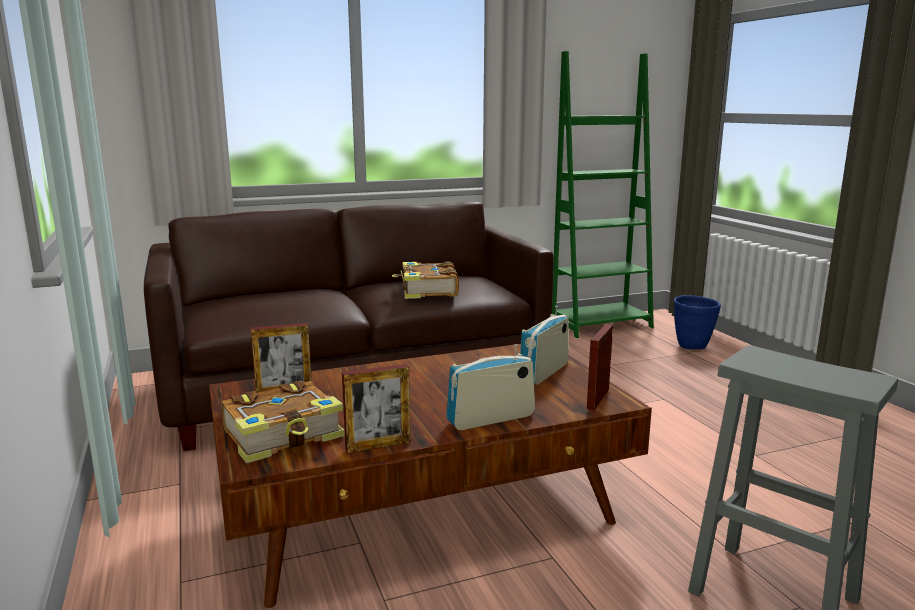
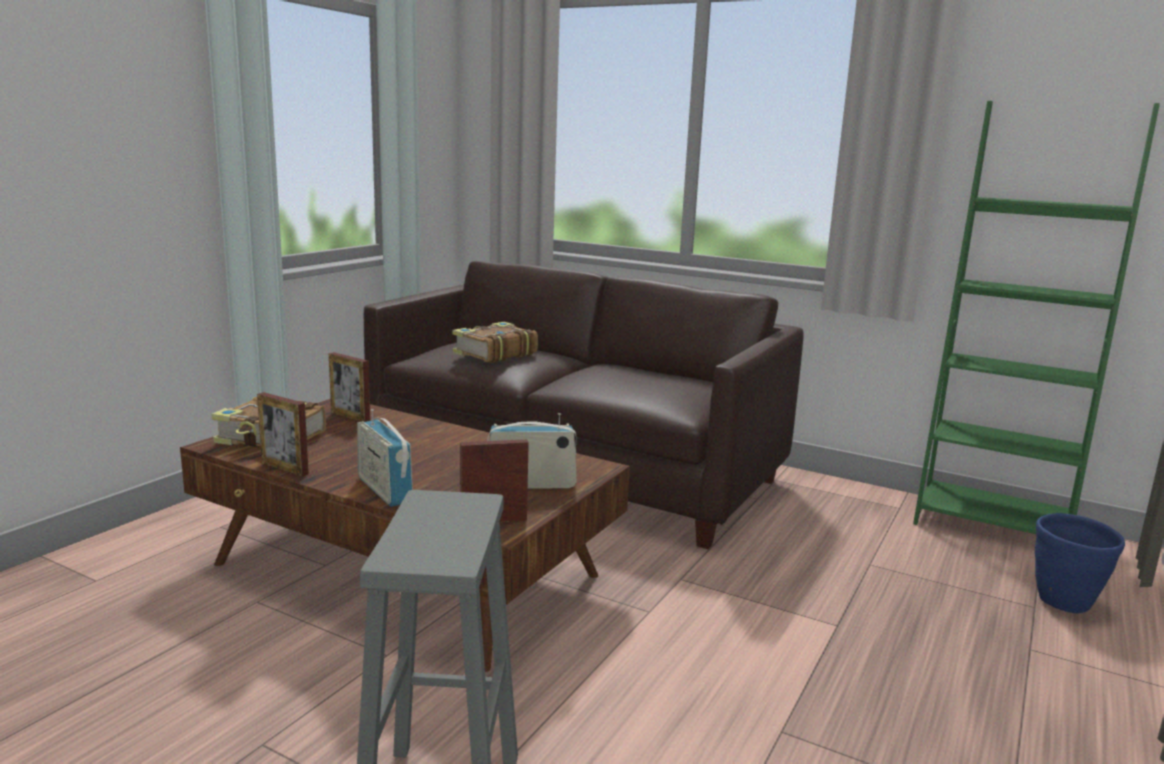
camera: 50 degrees right, 0 degrees up
book [392,261,459,299] -> book moved to [453,322,538,363]
radio [446,344,535,430] -> radio turned 150 degrees counterclockwise [357,409,413,507]

